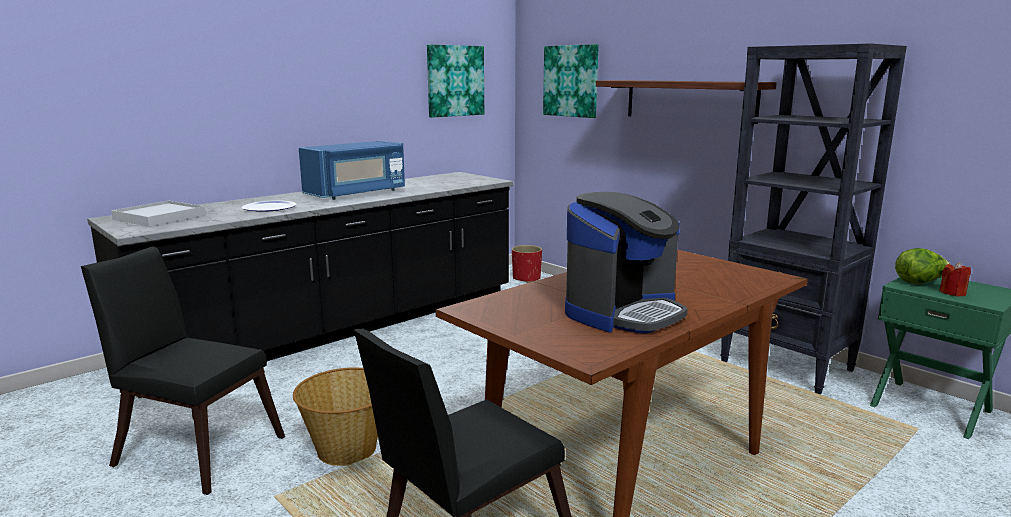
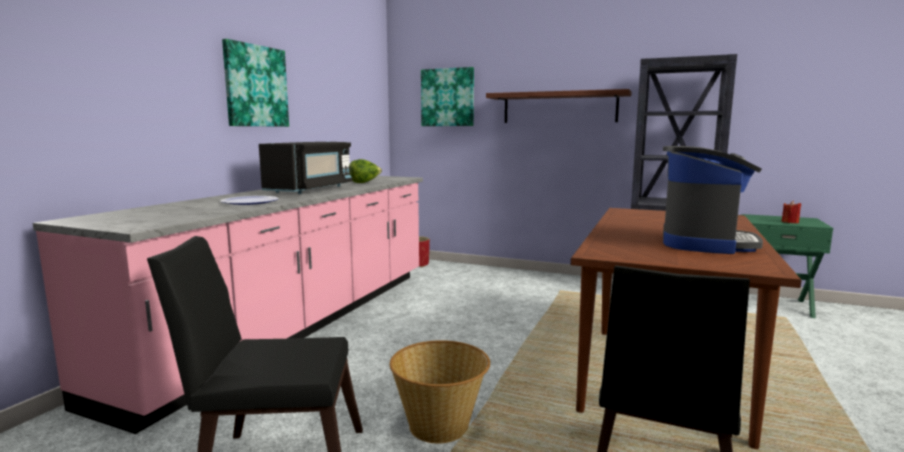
camera: 25 degrees left, 5 degrees down
black counter [87,172,513,398] -> pink counter [33,176,423,434]
white tray [111,200,206,227] -> none
blue microwave [299,141,405,200] -> black microwave [259,142,352,194]
picture [427,44,484,117] -> picture moved to [222,39,289,127]
lettuce [895,248,950,284] -> lettuce moved to [350,159,382,183]

